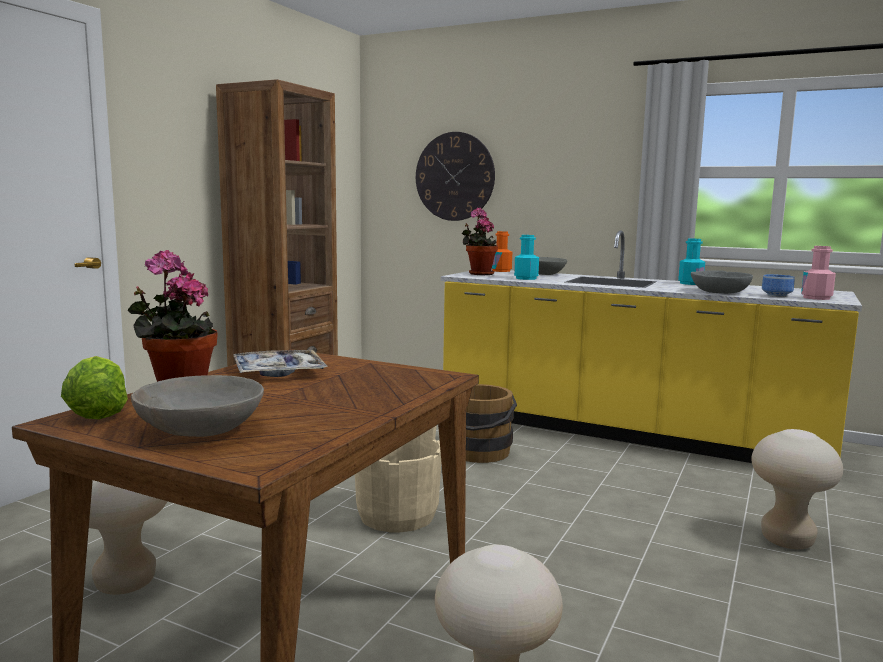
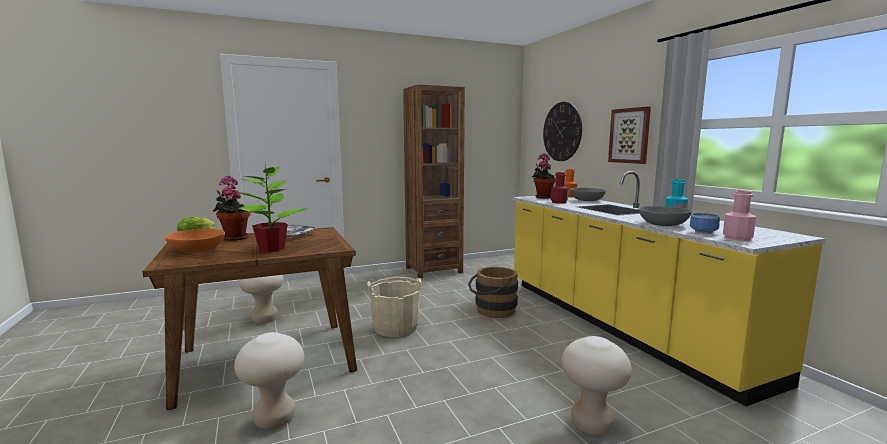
camera: 40 degrees right, 0 degrees up
grey bowl [130,375,264,437] -> orange bowl [165,229,225,253]
turquoise bottle [514,235,539,280] -> red bottle [551,172,568,204]
none -> potted plant [239,162,309,252]
none -> picture [608,107,651,164]

